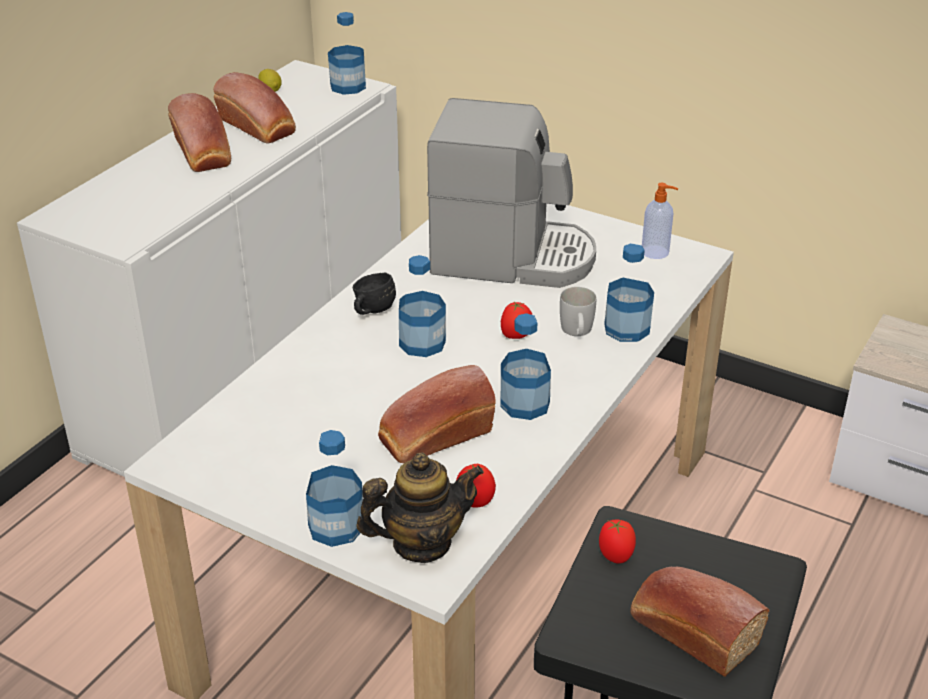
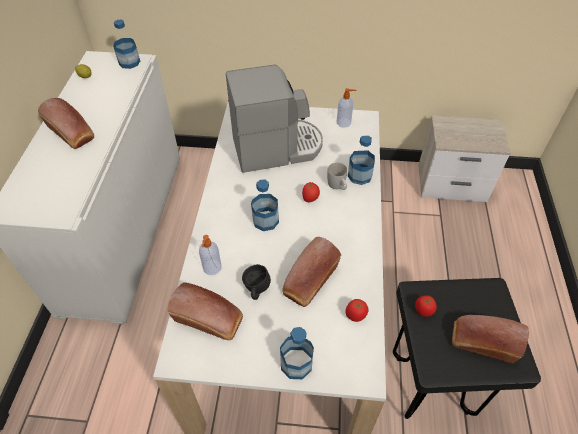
camera: 25 degrees left, 15 degrees up
bread [213,72,296,144] -> bread moved to [168,282,243,340]
black mug [352,272,396,315] -> black mug moved to [242,264,271,300]
teapot [356,453,484,563] -> none
bottle [500,313,551,420] -> none
none -> soap dispenser [199,235,222,275]

